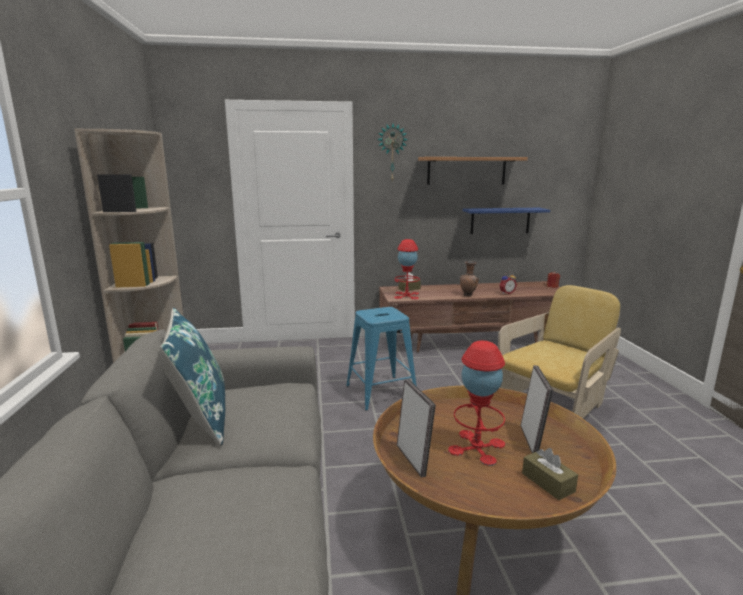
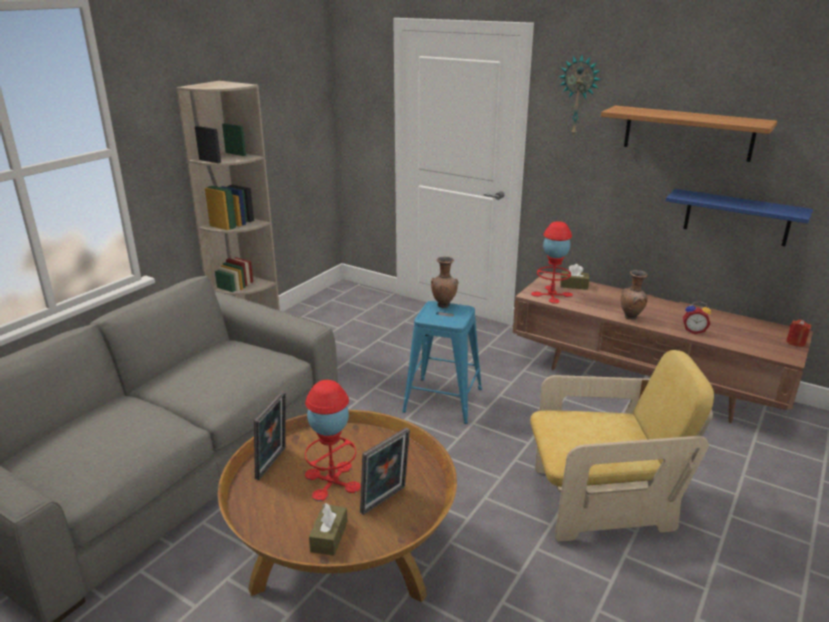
camera: 40 degrees right, 10 degrees up
blue pillow [160,308,225,446] -> none
none -> brown vase [431,257,458,308]

